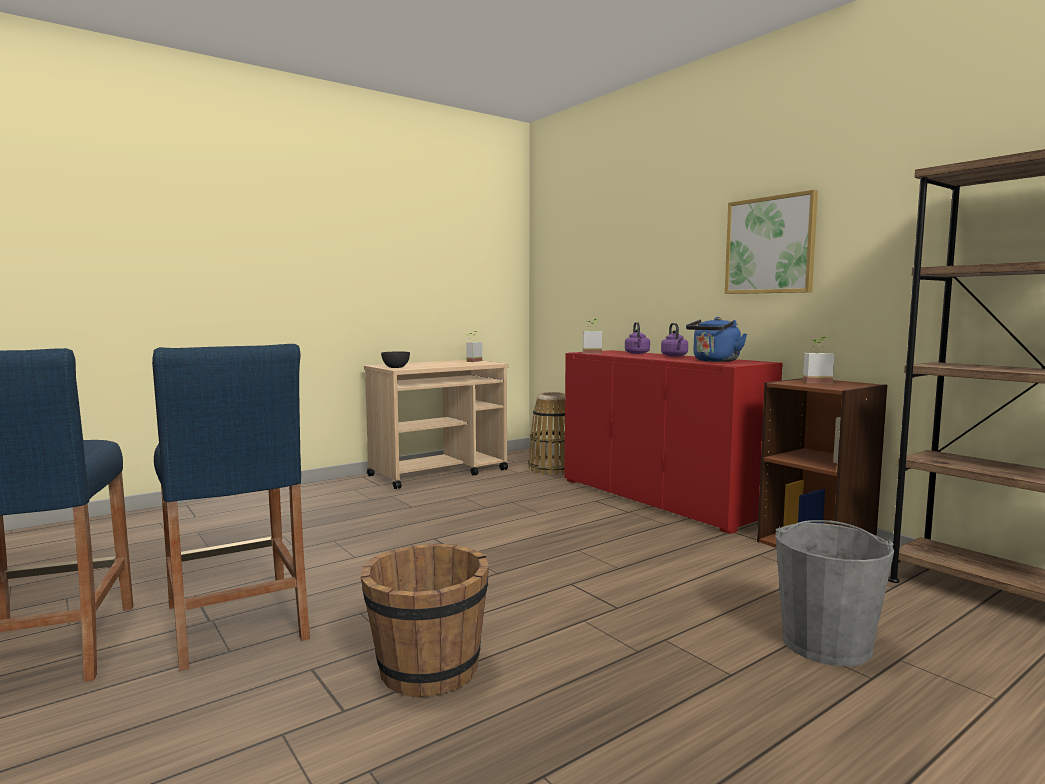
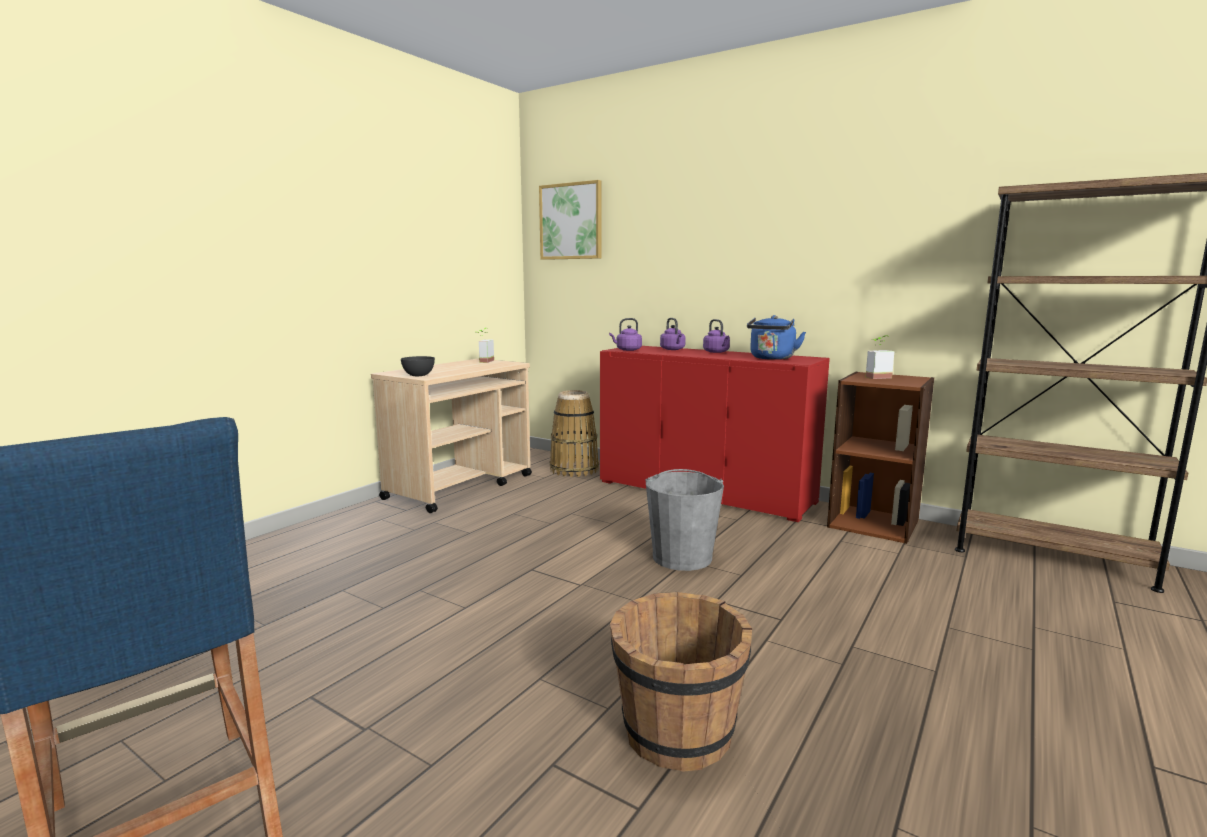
camera: 20 degrees left, 5 degrees up
blue stool [152,344,310,671] -> none
potted plant [583,319,602,353] -> purple kettle [609,318,642,351]
picture [725,190,818,294] -> picture moved to [539,180,601,260]
grey bucket [776,520,894,667] -> grey bucket moved to [645,469,724,571]

